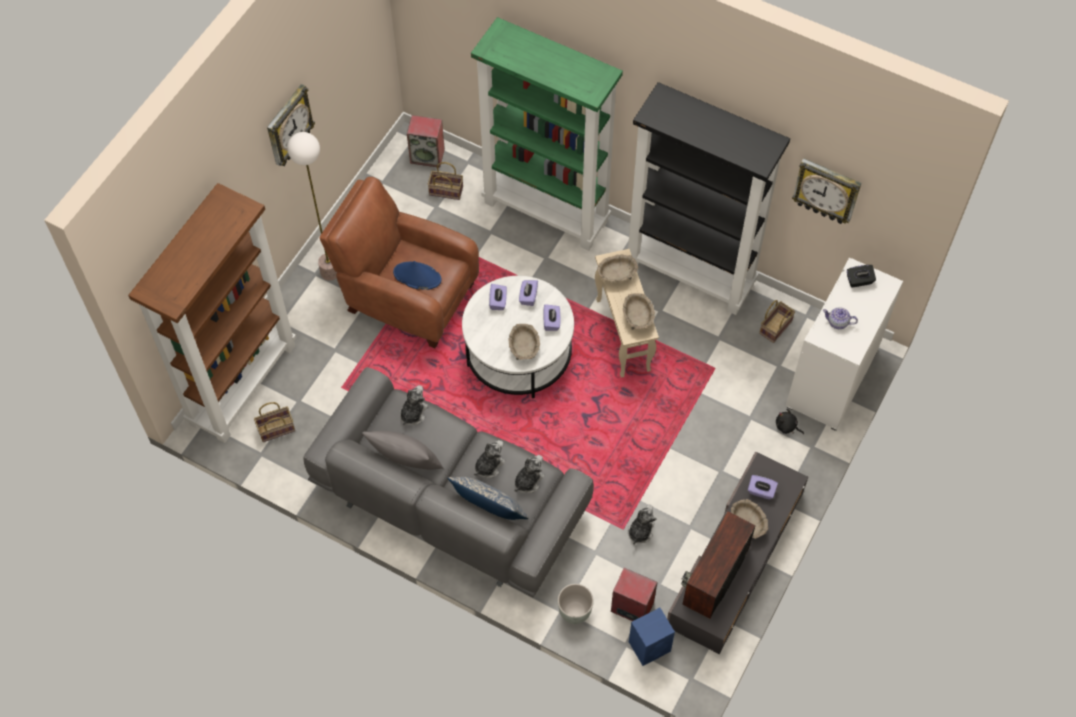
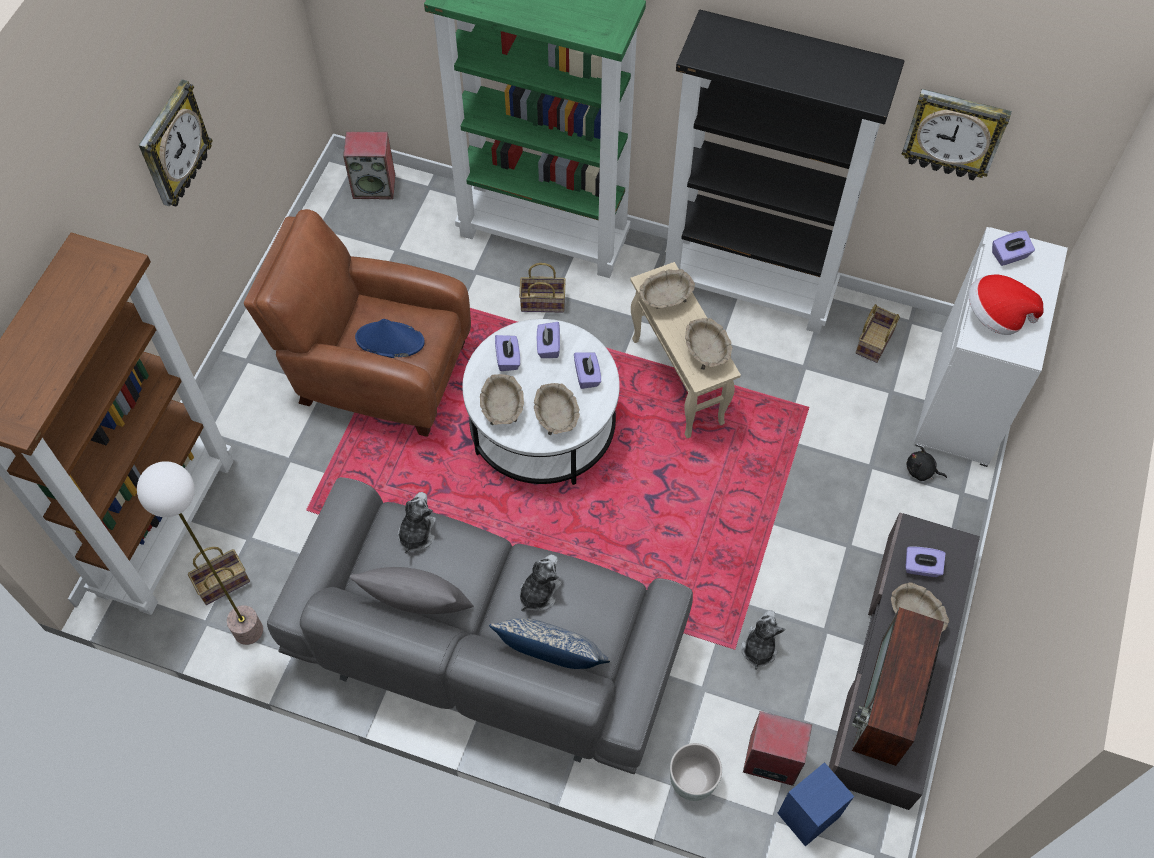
camera: 10 degrees left, 0 degrees up
floor lamp [287,132,337,281] -> floor lamp moved to [137,461,263,645]
basket [428,162,463,200] -> basket moved to [519,263,566,312]
plush toy [514,455,545,493] -> none
teapot [823,307,858,329] -> hat [968,275,1043,335]
black tissue box [847,265,876,287] -> purple tissue box [992,231,1035,266]
none -> beige bowl [480,374,524,425]

